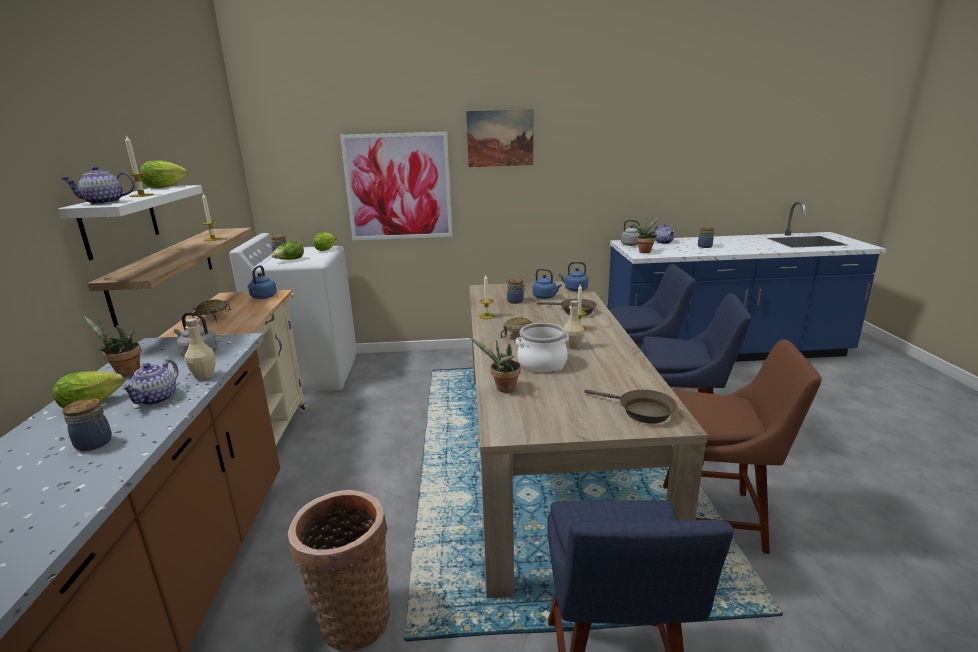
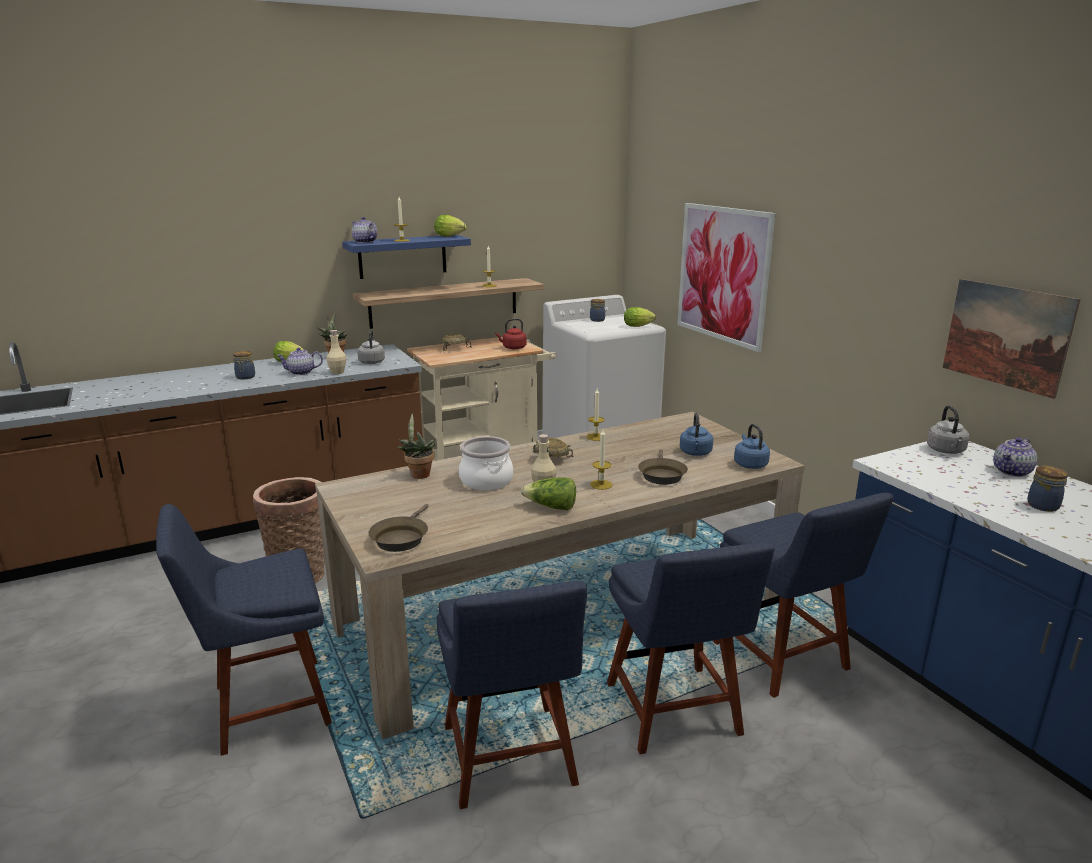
camera: 65 degrees right, 0 degrees up
white shelf [58,185,203,261] -> blue shelf [343,235,471,279]
blue kettle [248,265,277,299] -> red kettle [495,318,527,349]
lettuce [271,240,304,260] -> lettuce moved to [521,477,576,510]
picture [466,109,533,167] -> picture moved to [943,279,1080,399]
jar [507,279,525,304] -> none
potted plant [633,216,661,253] -> none
brown chair [663,339,822,554] -> blue chair [436,581,587,809]

